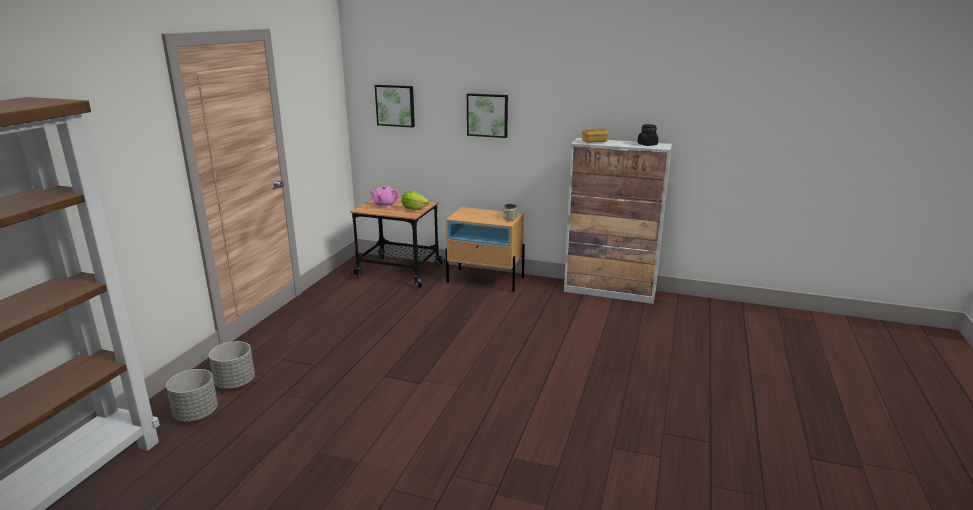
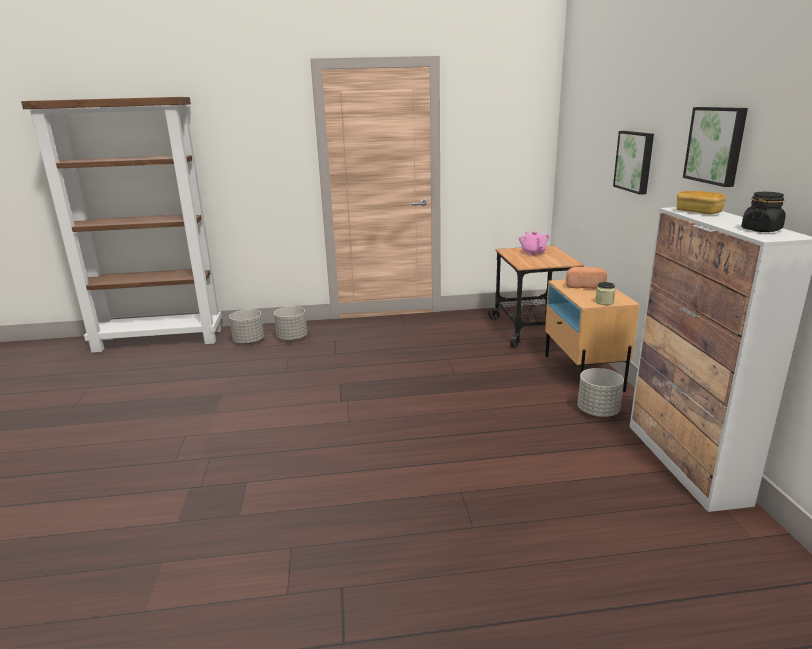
camera: 65 degrees right, 0 degrees up
picture [375,85,415,128] -> picture moved to [683,107,748,187]
lettuce [401,191,429,210] -> none
none -> bread [566,267,607,289]
none -> grey planter [578,368,624,417]

